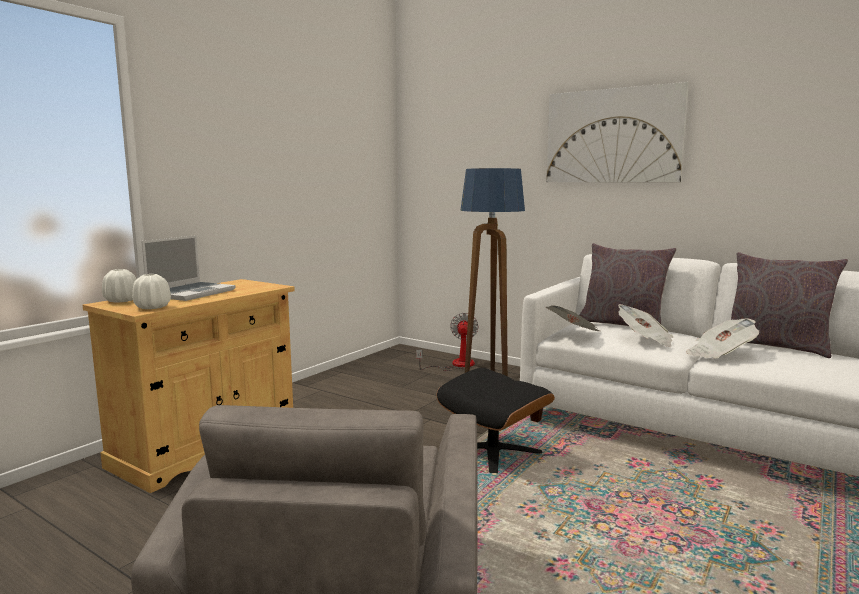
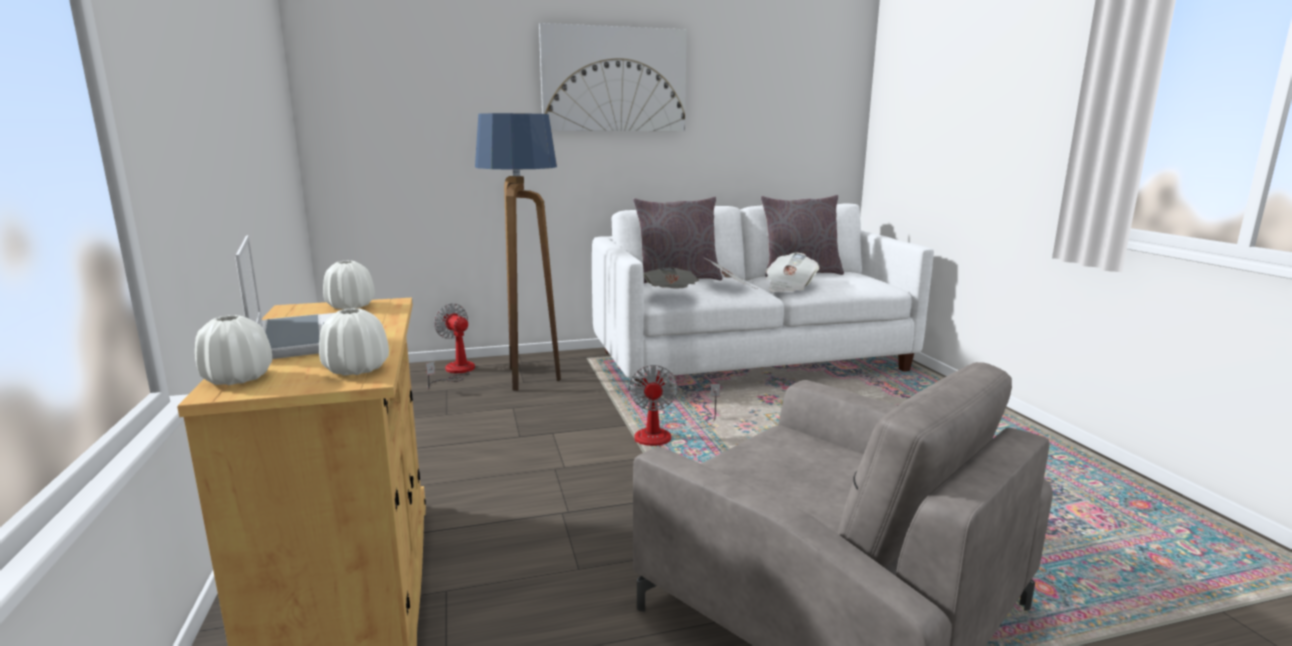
camera: 50 degrees left, 5 degrees up
black ottoman [436,368,555,473] -> fan [629,365,720,446]
none -> white vase [323,261,375,309]

